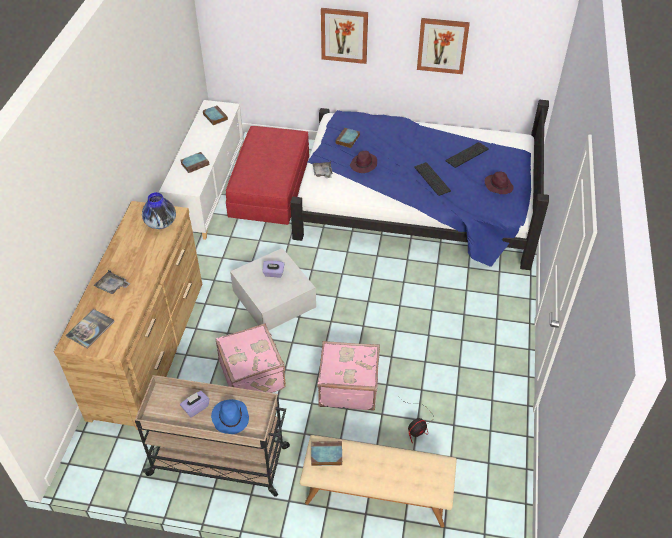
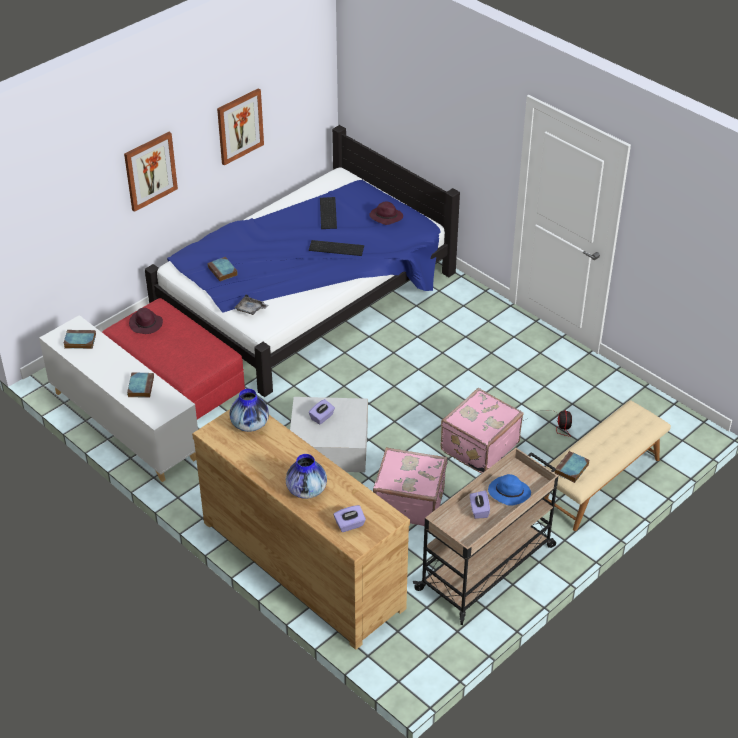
camera: 55 degrees left, 5 degrees down
book [66,309,115,348] -> purple tissue box [334,505,366,532]
grey tray [93,270,130,294] -> vase [286,454,327,499]
purple hat [350,151,377,173] -> purple hat moved to [129,308,163,334]

